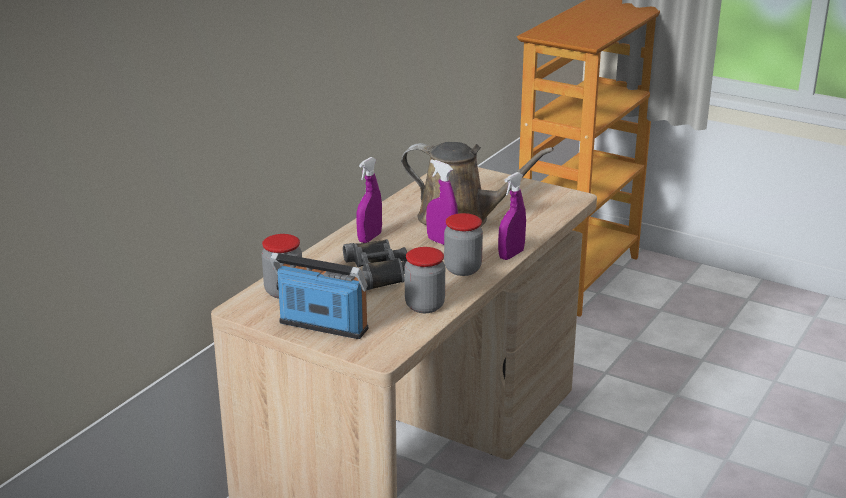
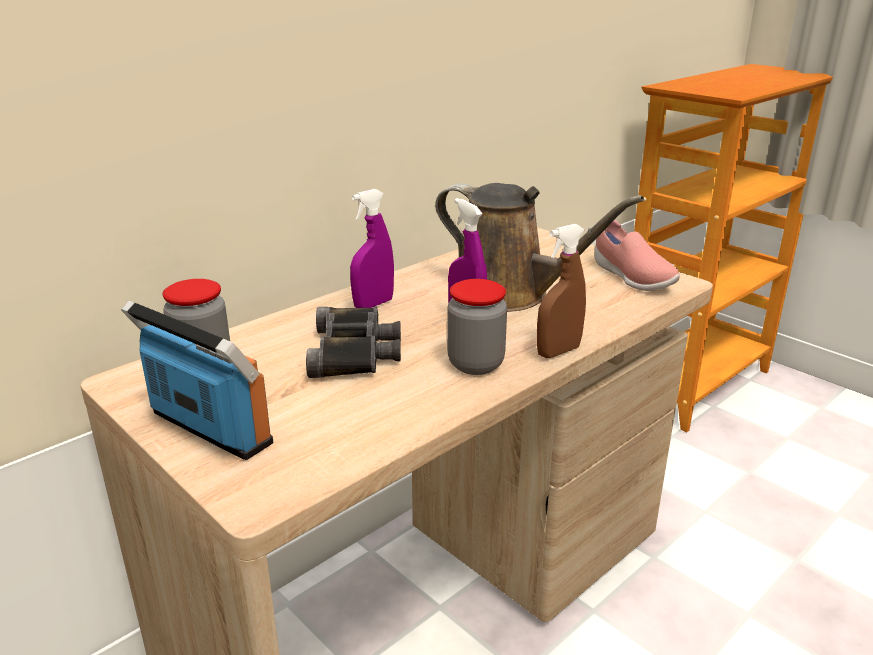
camera: 15 degrees right, 0 degrees up
jar [404,247,445,313] -> none
purple spray bottle [498,172,526,260] -> brown spray bottle [537,224,586,358]
none -> pink shoe [594,220,680,291]

